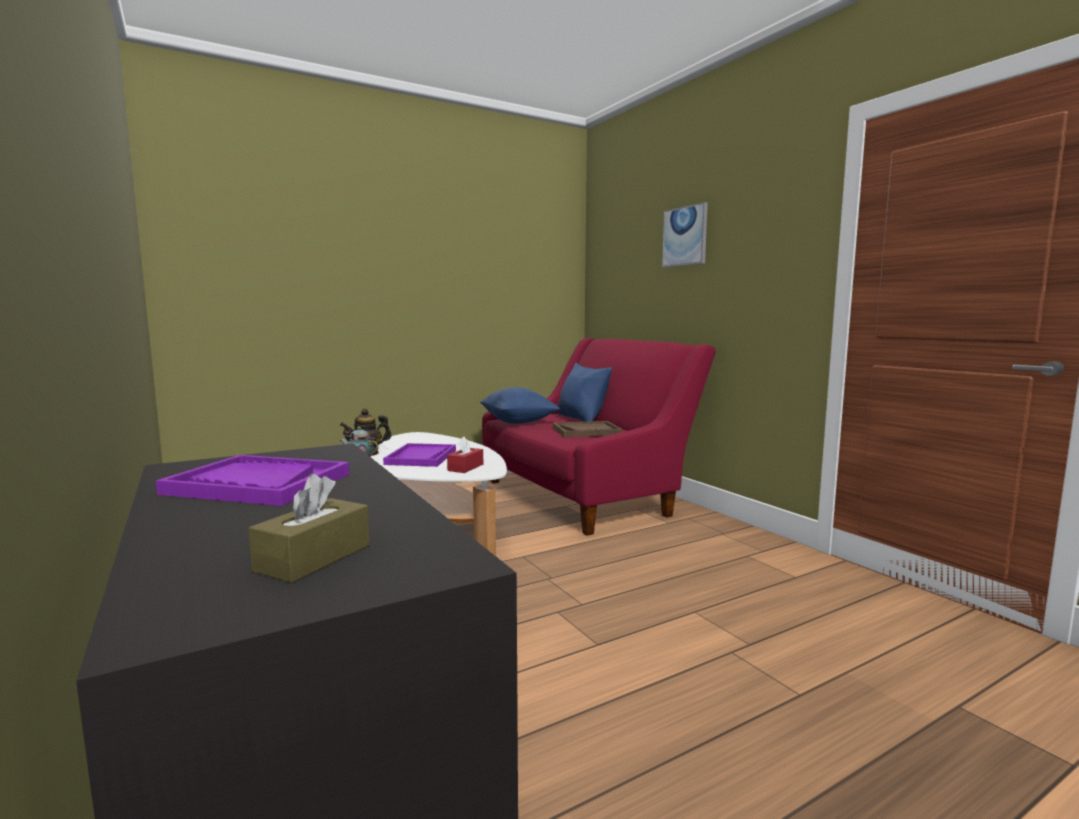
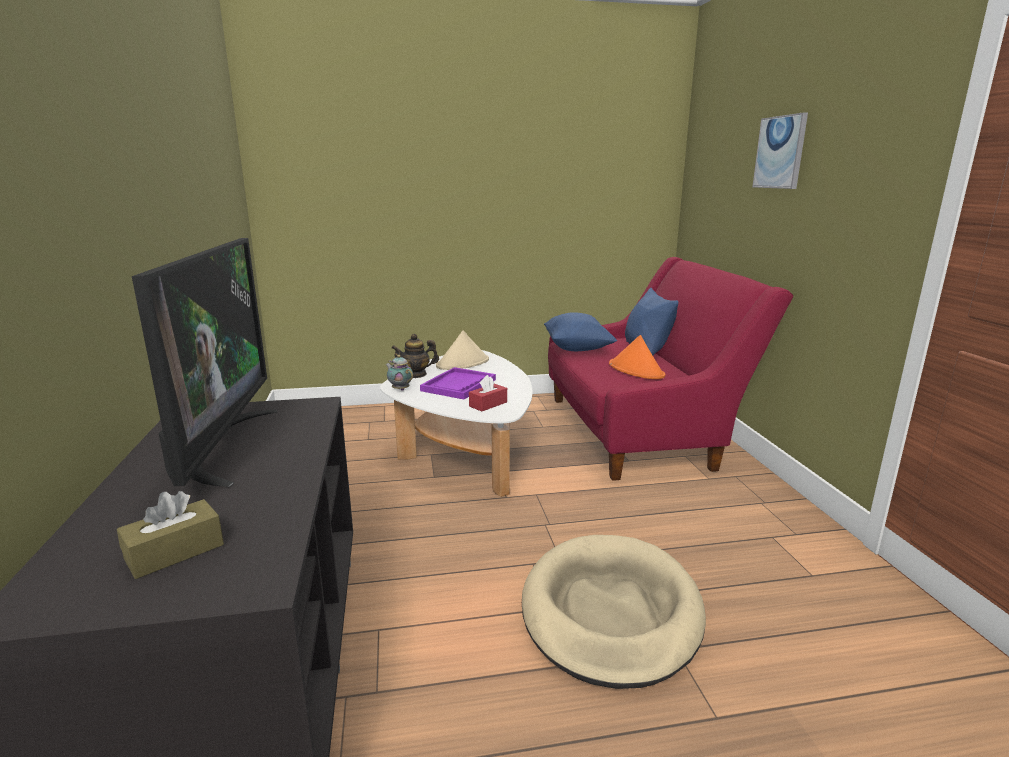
camera: 20 degrees right, 10 degrees up
purple tray [156,455,349,506] -> television [132,238,277,487]
brown tray [553,421,622,438] -> orange hat [609,335,665,379]
none -> beige hat [436,330,489,370]
none -> beige dog bed [522,535,706,689]

